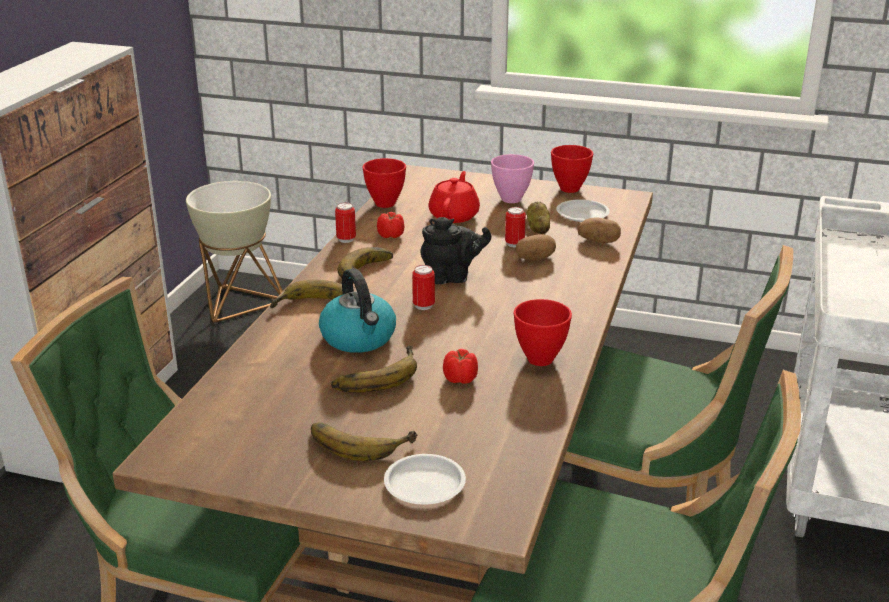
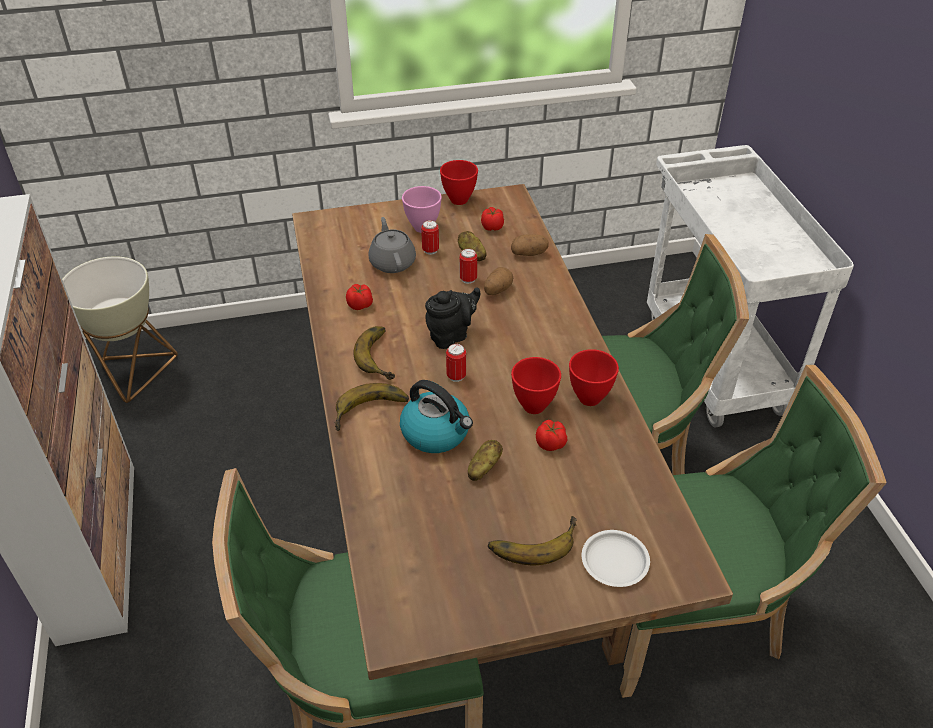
camera: 30 degrees left, 15 degrees up
banana [331,346,417,393] -> potato [468,440,503,481]
can [335,203,356,243] -> can moved to [421,220,439,255]
red bowl [362,158,406,208] -> red bowl moved to [511,357,561,414]
red teapot [428,171,480,223] -> grey teapot [368,217,416,273]
white plate [556,199,610,222] -> tomato [481,207,504,231]

